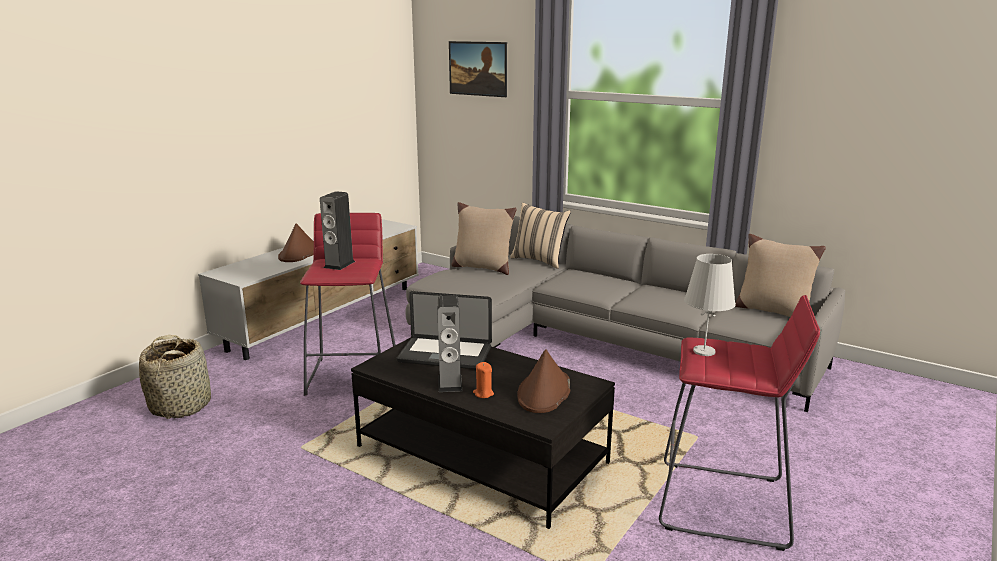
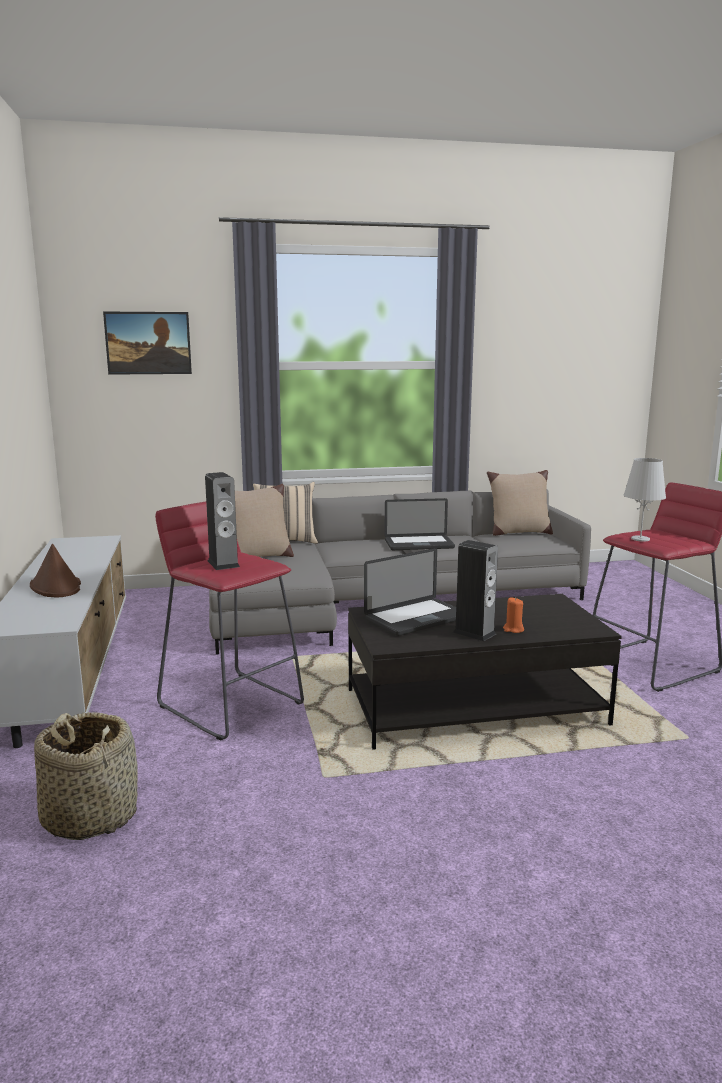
camera: 45 degrees left, 5 degrees down
brown hat [517,349,571,413] -> none
none -> laptop [384,498,455,550]

